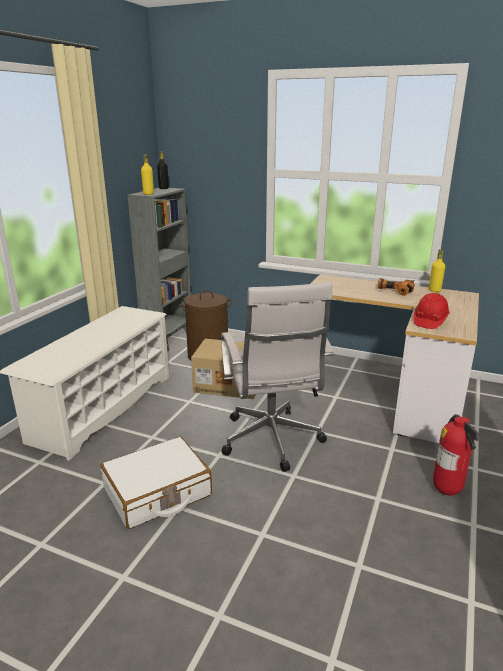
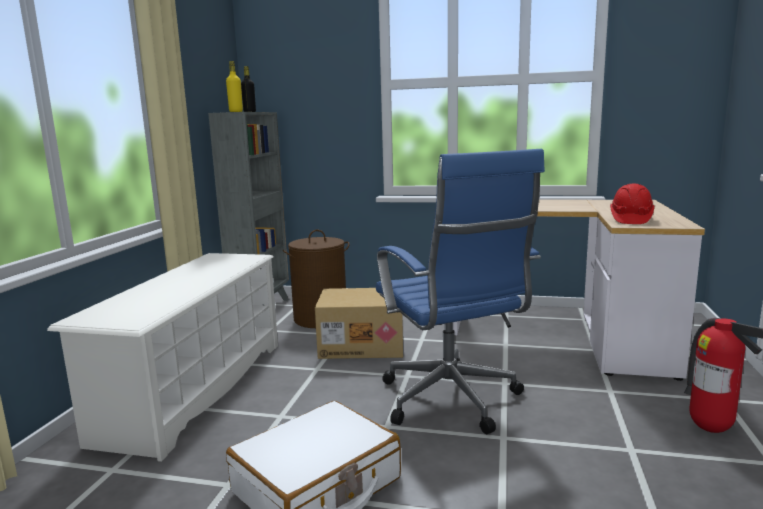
camera: 10 degrees left, 10 degrees down
white office chair [221,282,334,472] -> blue office chair [376,149,545,434]
power drill [378,278,415,296] -> none
yellow bottle [429,249,445,292] -> none

